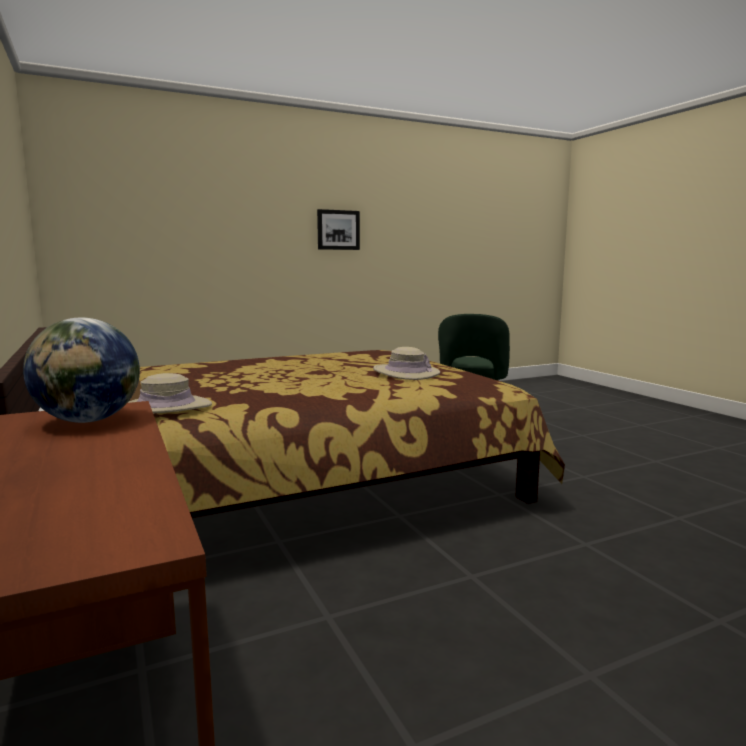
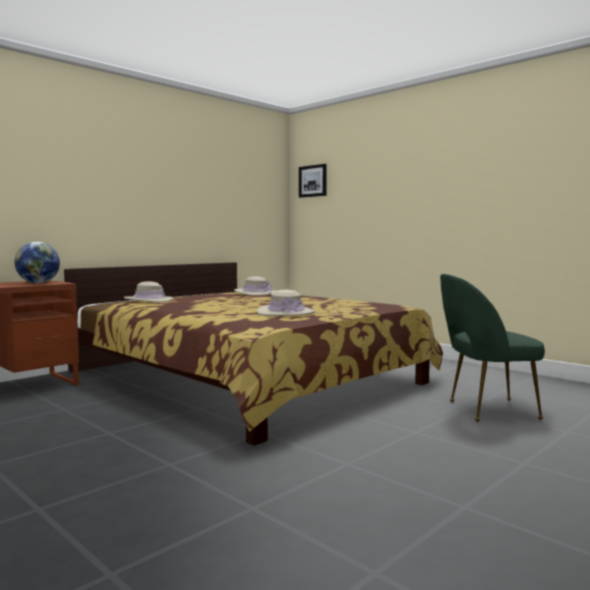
camera: 70 degrees right, 5 degrees down
picture [317,209,360,250] -> picture moved to [299,164,327,198]
none -> beige hat [234,276,275,296]

